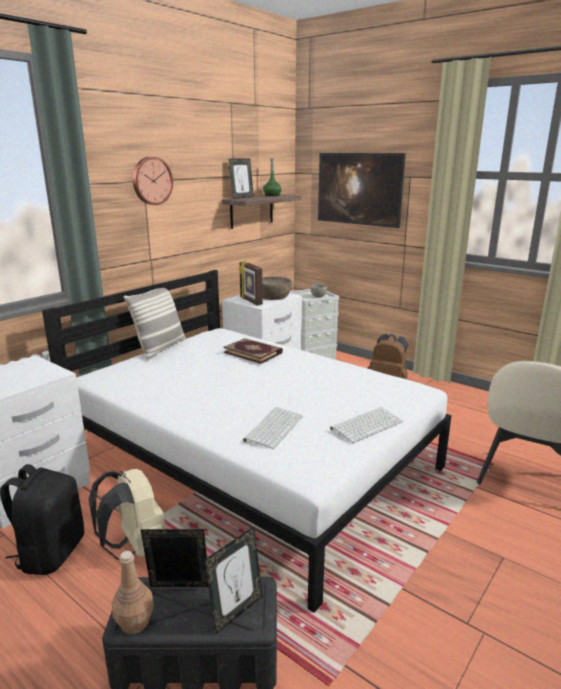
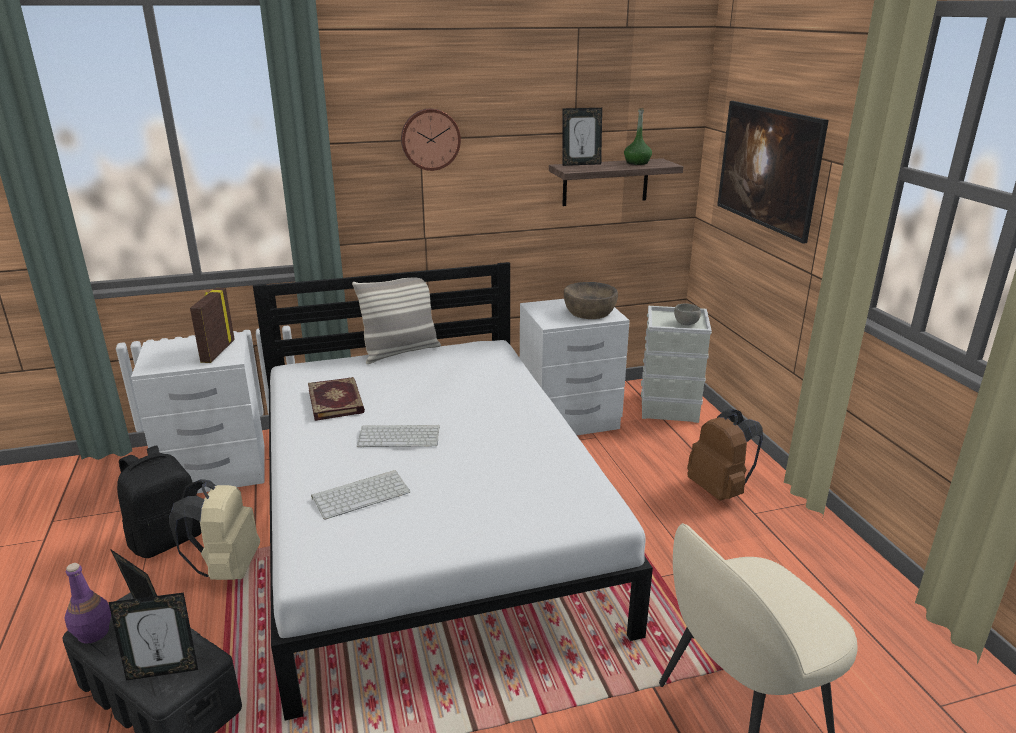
camera: 35 degrees right, 5 degrees up
brown bottle [111,551,154,634] -> purple bottle [64,563,111,643]
book [223,338,283,364] -> book moved to [308,377,365,421]
picture frame [238,262,263,305] -> picture frame moved to [190,288,235,363]
keyboard [330,407,403,443] -> keyboard moved to [357,425,440,447]

